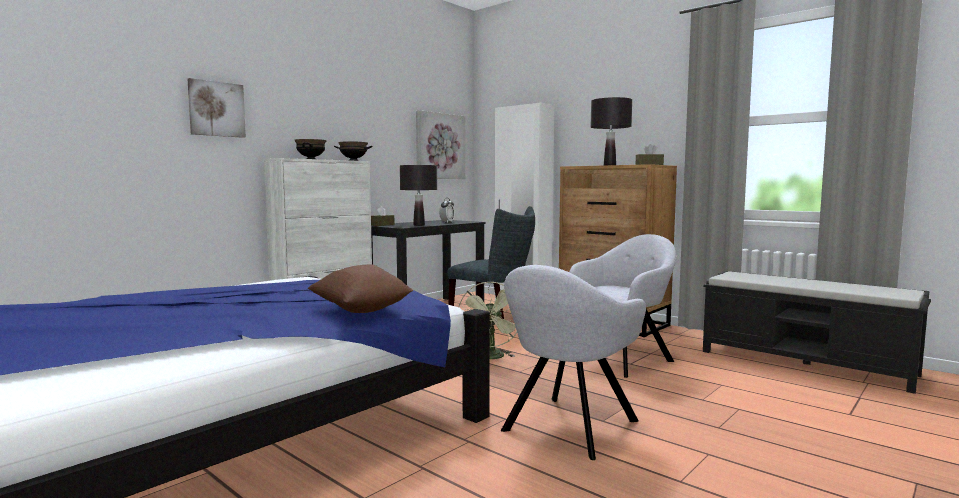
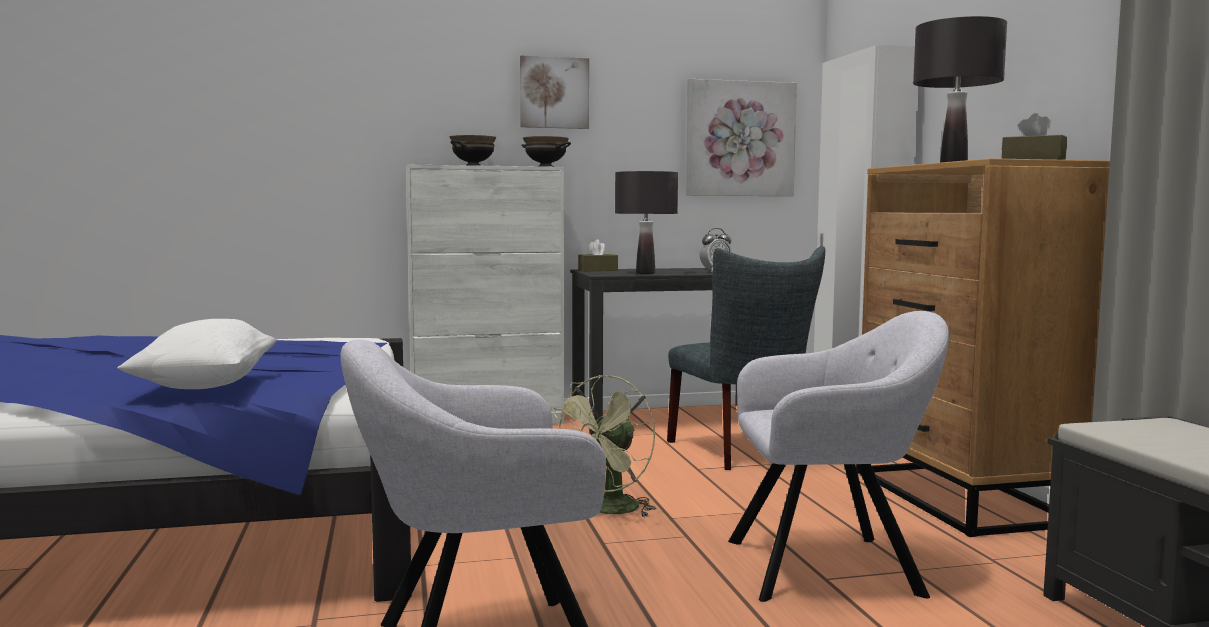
camera: 35 degrees right, 0 degrees up
picture [187,78,246,138] -> picture moved to [520,56,589,129]
brown pillow [308,264,413,313] -> white pillow [117,319,276,389]

